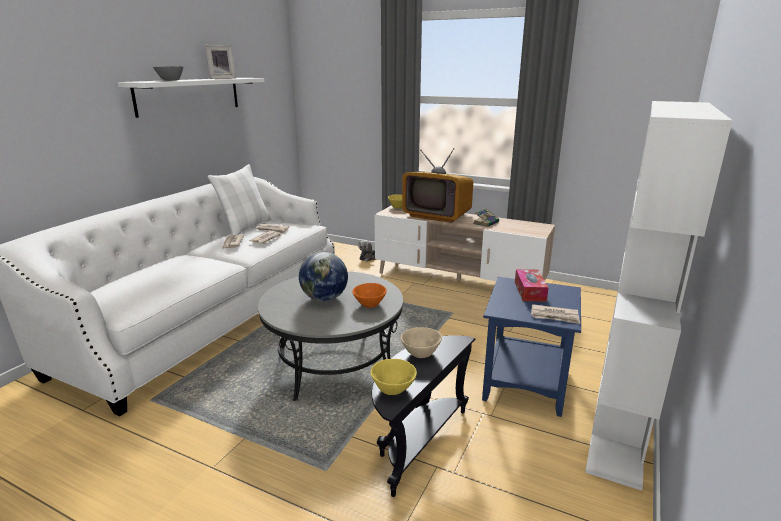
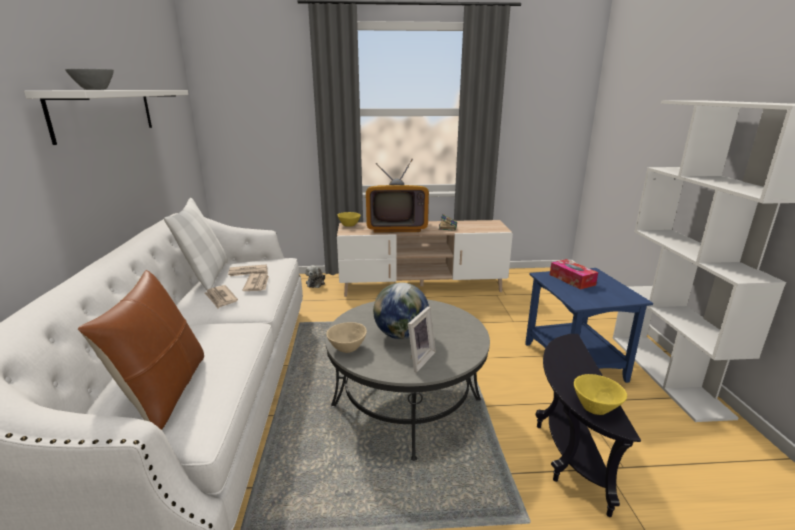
camera: 30 degrees left, 0 degrees up
picture frame [205,45,236,79] -> picture frame moved to [408,306,436,372]
orange bowl [352,283,387,308] -> none
beige bowl [401,327,442,358] -> beige bowl moved to [326,322,367,353]
newspaper [531,304,580,324] -> none
none -> brown pillow [78,270,204,430]

